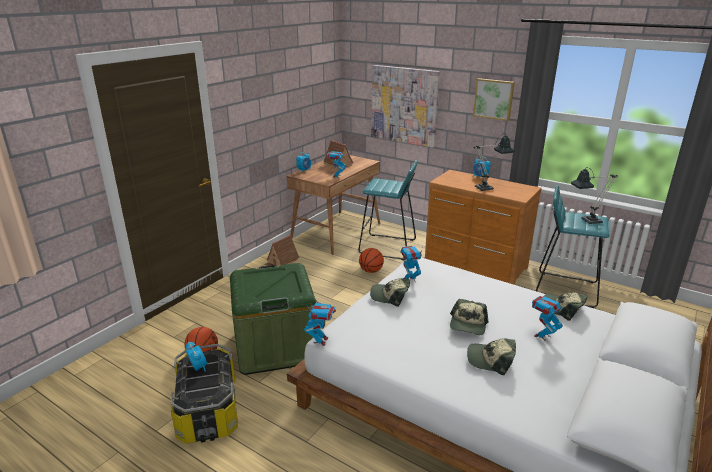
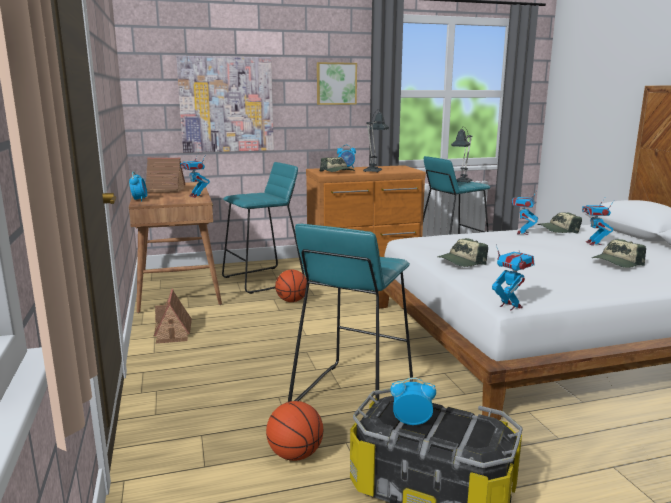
camera: 50 degrees left, 10 degrees down
green storage box [230,263,316,375] -> turquoise stool [288,224,413,402]
toy robot [400,246,423,282] -> toy robot moved to [511,191,538,235]
cap [450,299,489,335] -> cap moved to [320,157,355,172]

